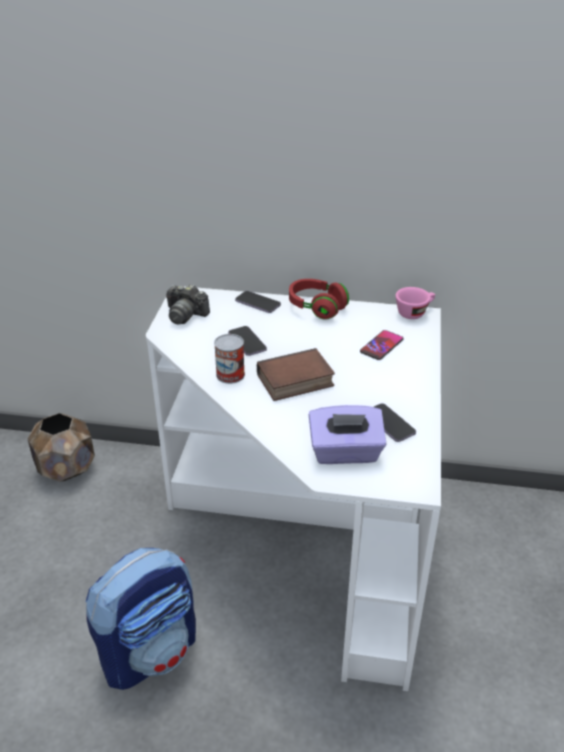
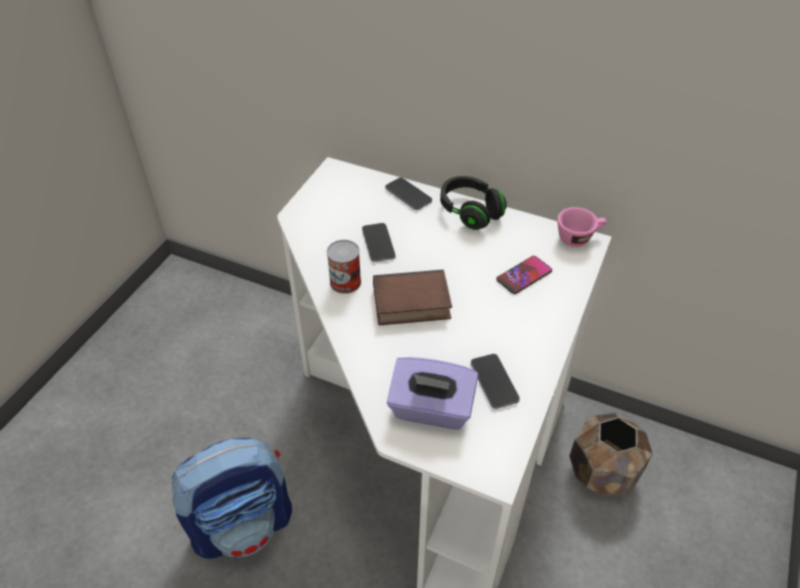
camera: 15 degrees right, 10 degrees up
brown planter [27,413,95,482] -> brown planter moved to [569,413,653,497]
camera [166,284,210,325] -> none
red headphones [289,279,349,320] -> black headphones [440,176,507,230]

